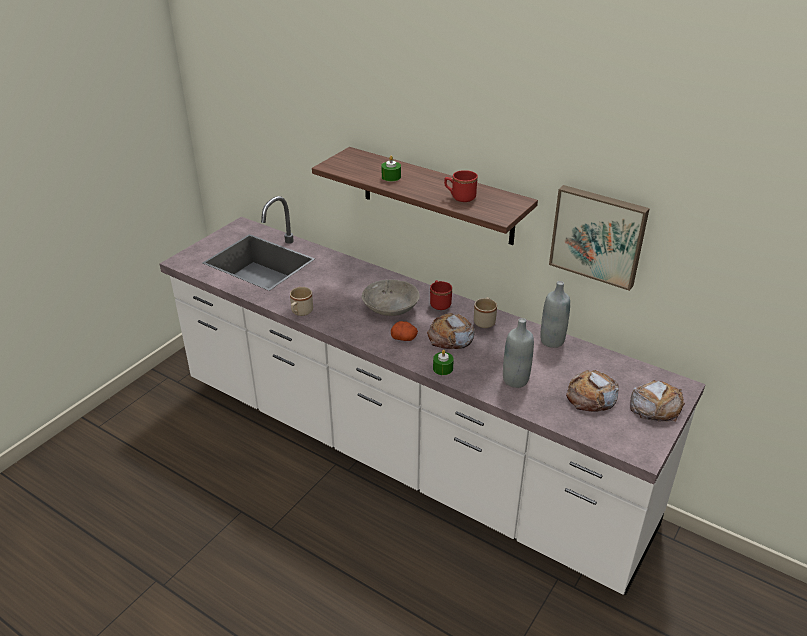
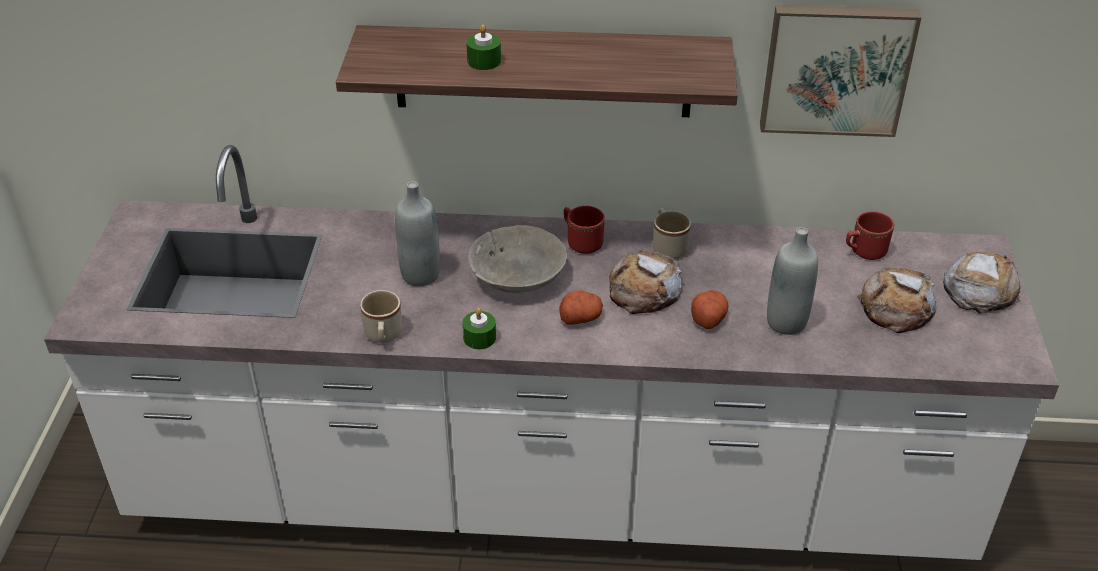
camera: 30 degrees left, 5 degrees up
green candle [433,350,454,375] -> green candle moved to [462,308,496,349]
red mug [444,170,478,202] -> red mug moved to [846,211,894,260]
grey bottle [540,281,570,348] -> grey bottle moved to [395,181,440,286]
none -> potato [691,290,728,329]

